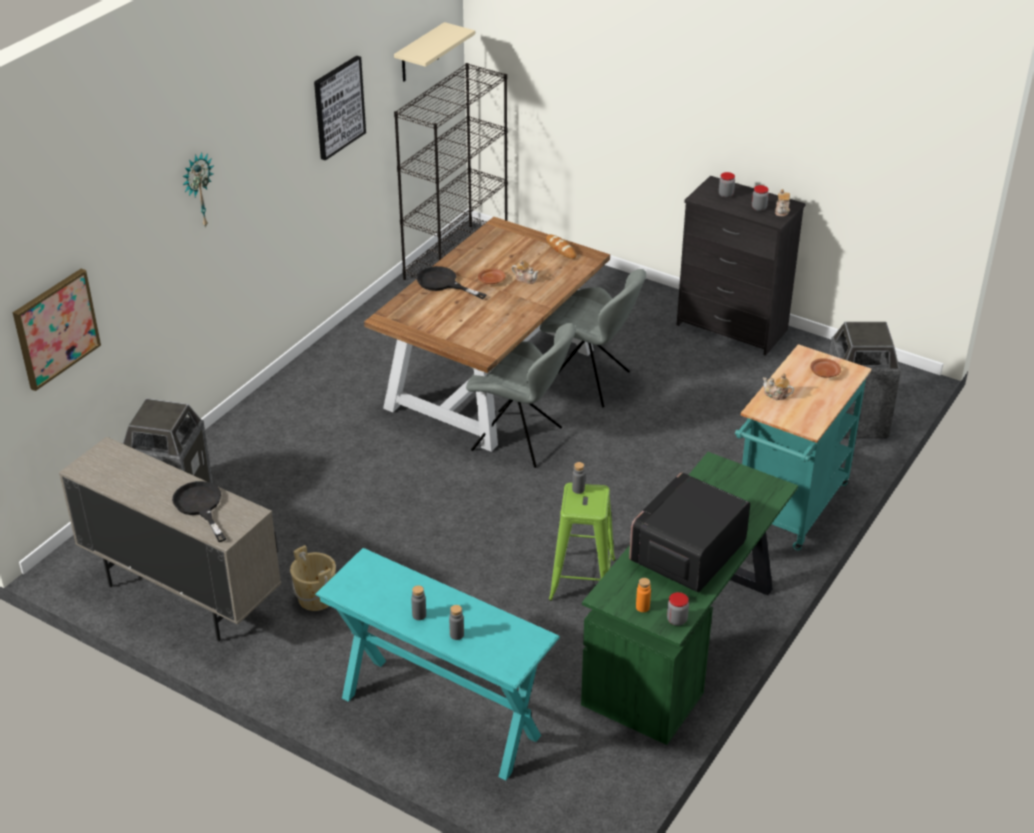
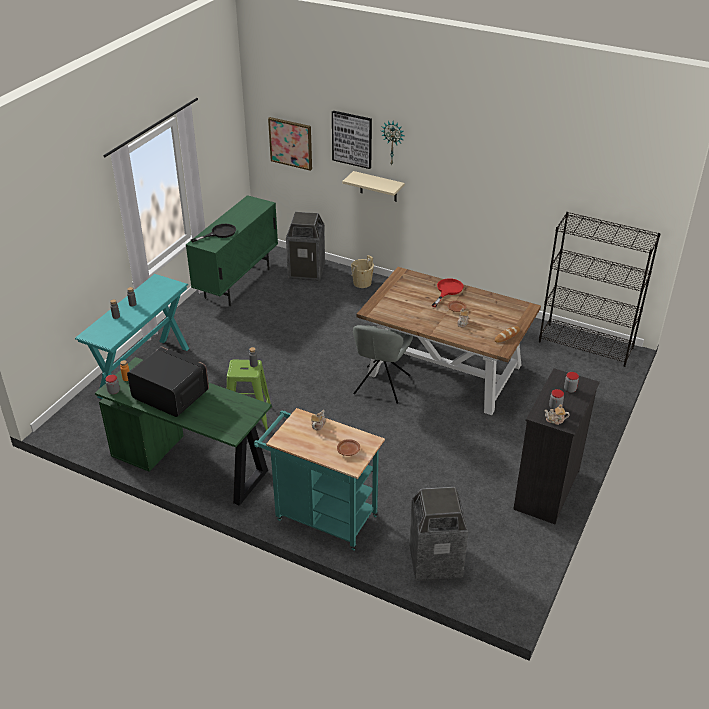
camera: 85 degrees right, 0 degrees up
beige cabinet [59,437,281,641] -> green cabinet [186,195,278,306]
beige bucket [290,545,336,611] -> beige bucket moved to [351,255,374,288]
picture [314,56,366,160] -> picture moved to [332,111,372,169]
beige shelf [394,22,475,82] -> beige shelf moved to [342,171,405,202]
black frying pan [416,266,487,299] -> red frying pan [432,278,464,307]
grey chair [540,269,646,407] -> none

